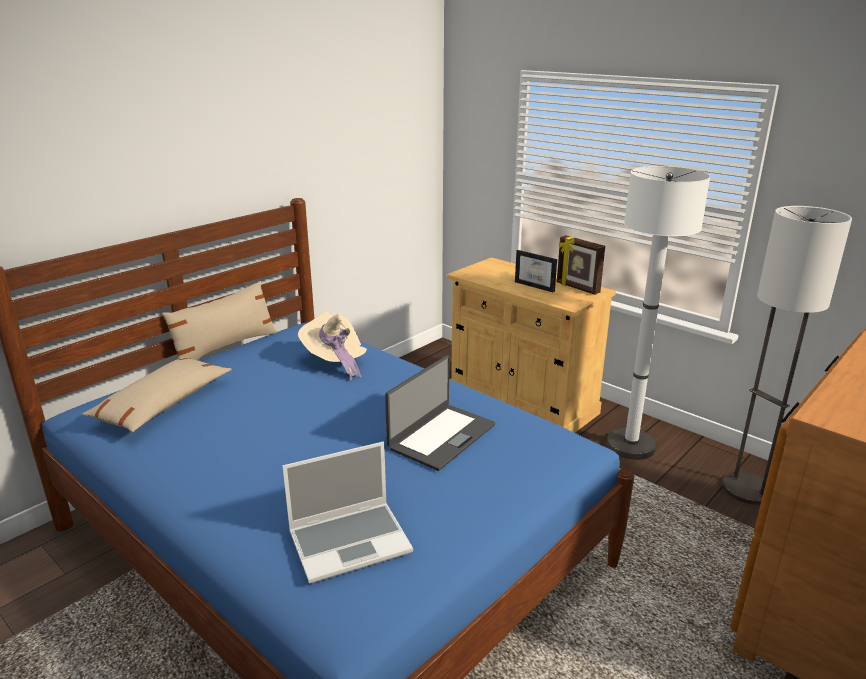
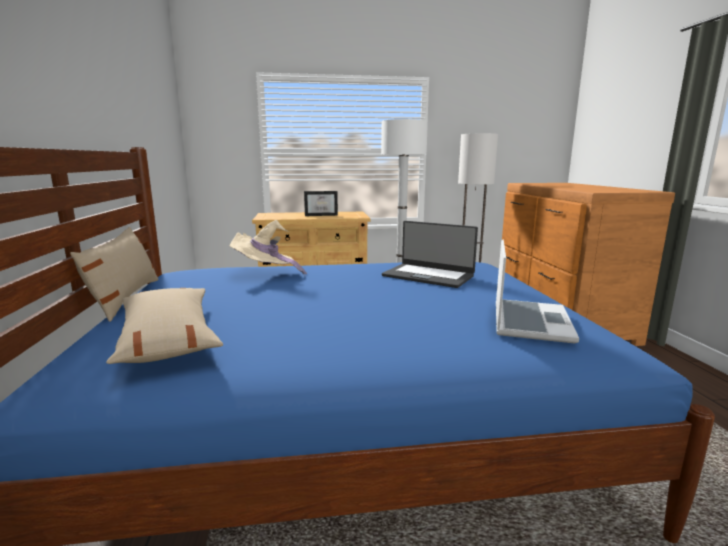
camera: 50 degrees left, 10 degrees down
laptop [385,355,495,471] -> laptop turned 135 degrees clockwise [382,221,478,288]
picture frame [557,235,605,295] -> none

